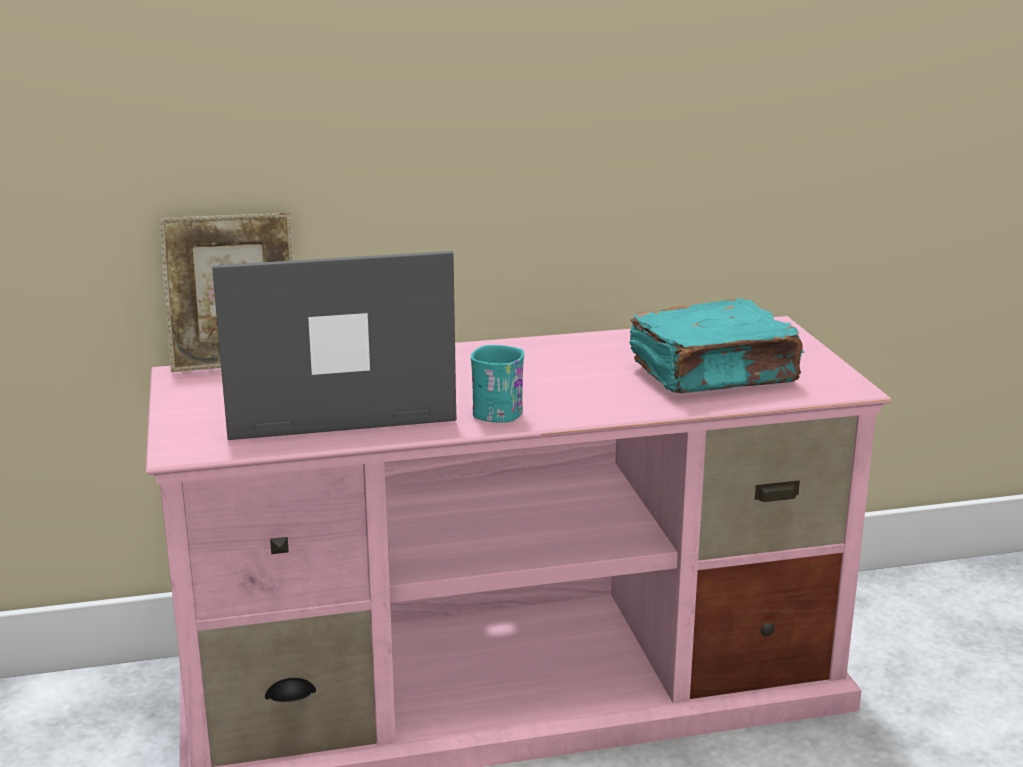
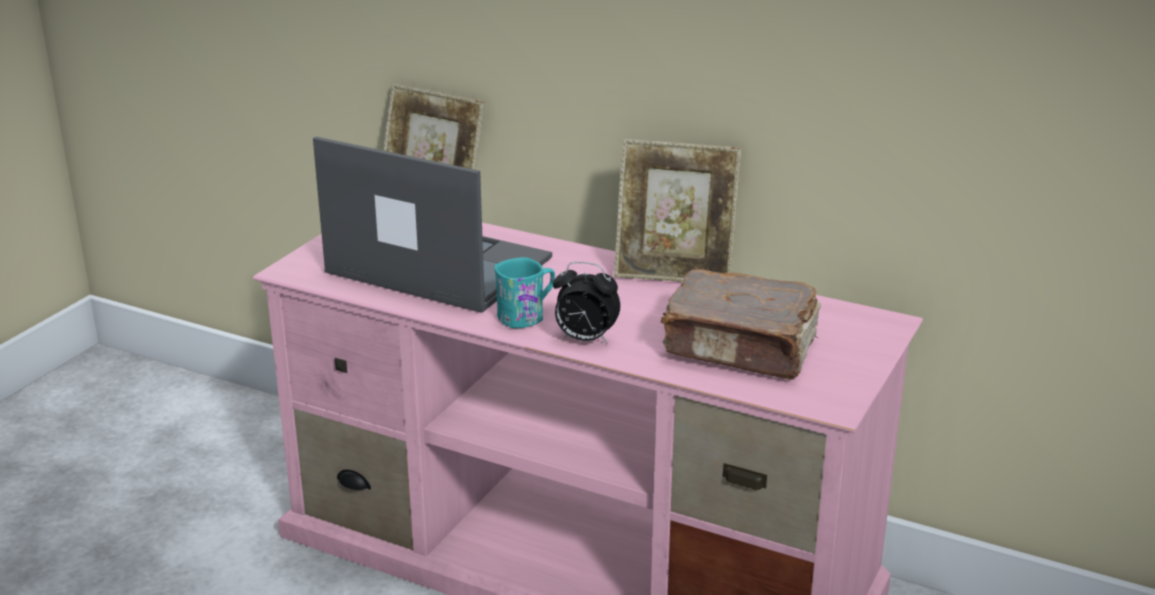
camera: 40 degrees right, 5 degrees up
turquoise book [630,298,804,393] -> brown book [661,269,821,380]
none -> alarm clock [553,262,620,343]
none -> picture frame [614,139,742,282]

